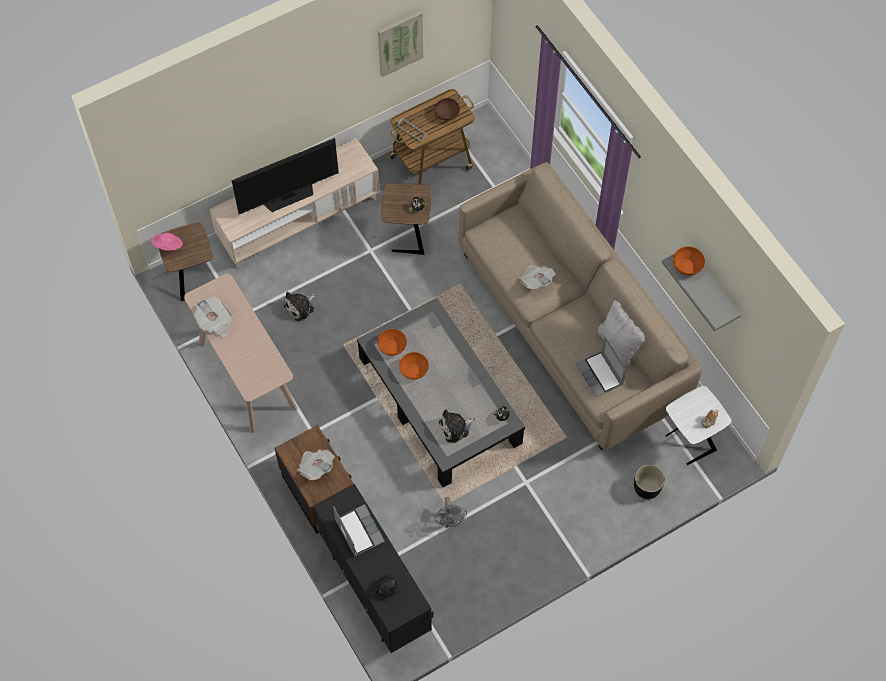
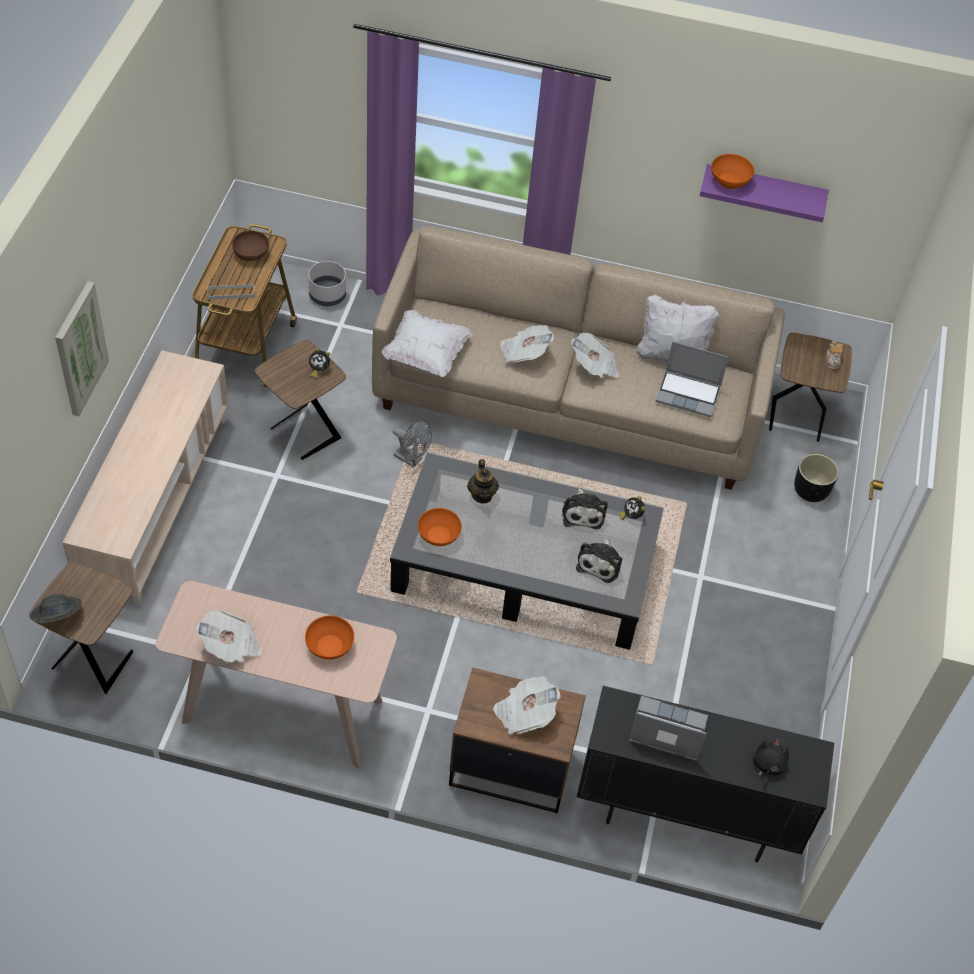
camera: 50 degrees left, 10 degrees down
pink hat [151,233,183,251] -> grey hat [30,594,82,623]
television [232,138,339,214] -> none
plush toy [284,292,315,321] -> plush toy moved to [562,488,607,530]
picture [378,10,423,77] -> picture moved to [55,281,109,416]
orange bowl [399,352,429,380] -> orange bowl moved to [305,616,354,660]
grey fan [434,497,467,528] -> grey fan moved to [393,420,432,467]
grey shelf [662,254,741,331] -> purple shelf [700,164,829,222]
white side table [666,386,732,465] -> brown side table [769,333,852,442]
none -> grey planter [308,261,346,306]
none -> white pillow [382,309,472,377]
none -> teapot [467,459,499,504]
none -> newspaper [571,333,619,378]

